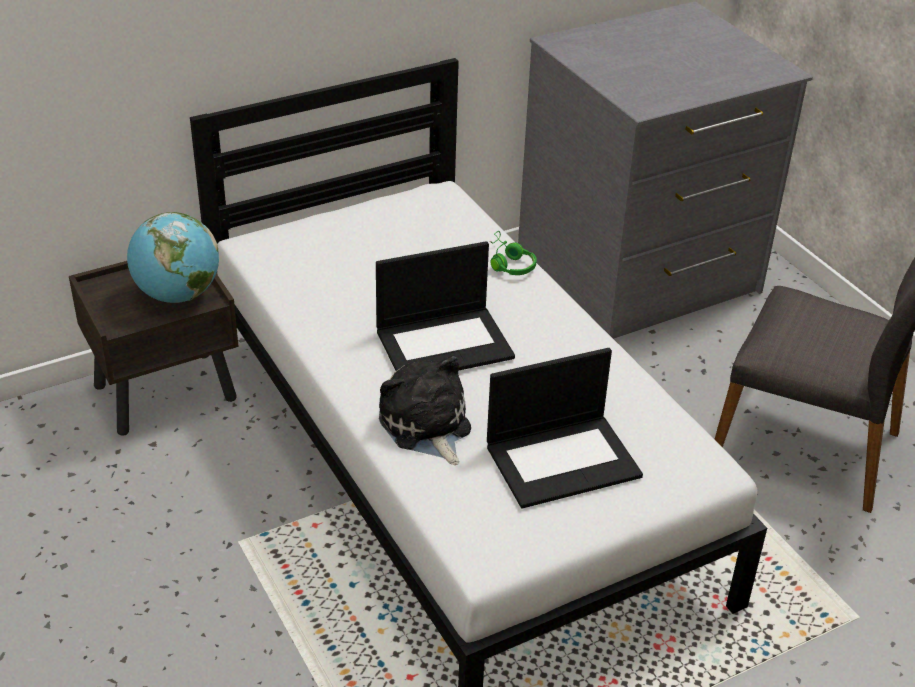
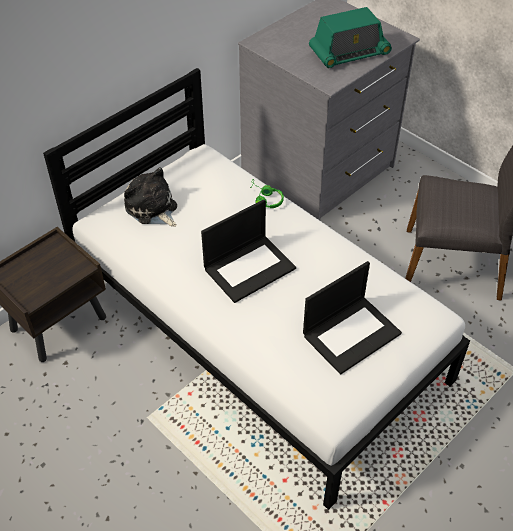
camera: 15 degrees left, 10 degrees up
globe [127,212,219,303] -> none
plush toy [379,355,471,465] -> plush toy moved to [124,168,177,227]
none -> radio [309,7,392,68]

